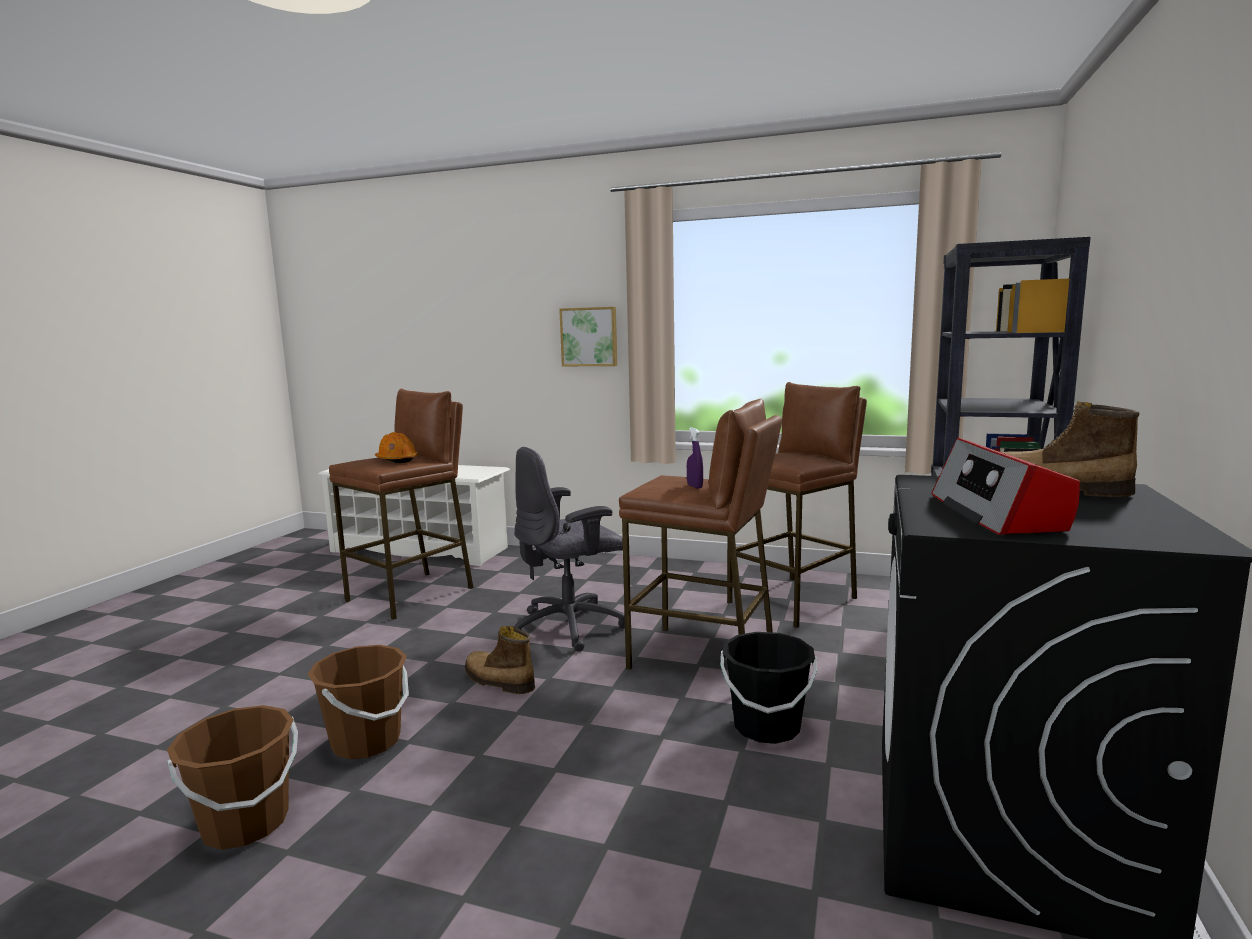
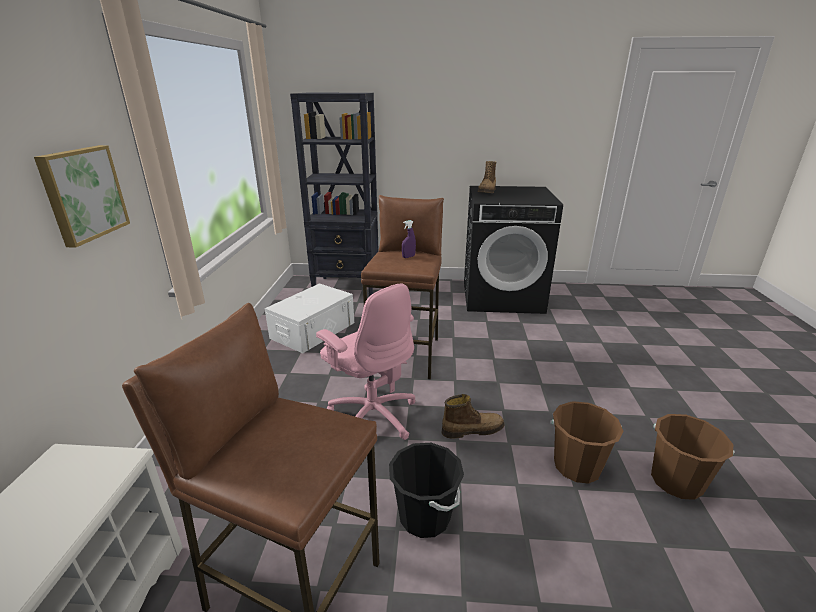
camera: 105 degrees left, 15 degrees up
orange hard hat [375,432,418,463] -> none
boot [465,626,535,694] -> boot turned 120 degrees counterclockwise [441,394,504,439]
grey office chair [514,447,625,652] -> pink office chair [316,284,416,440]
black bucket [721,632,817,744] -> black bucket moved to [389,443,464,538]
brown stool [727,382,867,628] -> white storage box [265,283,354,353]
radio [932,438,1080,535] -> none

